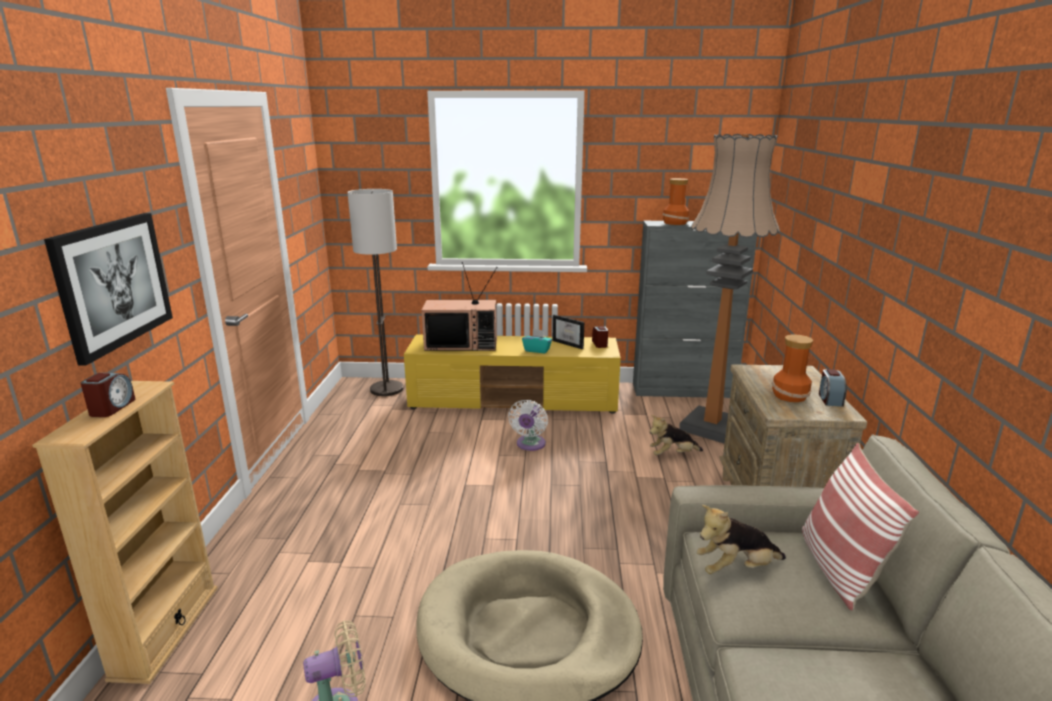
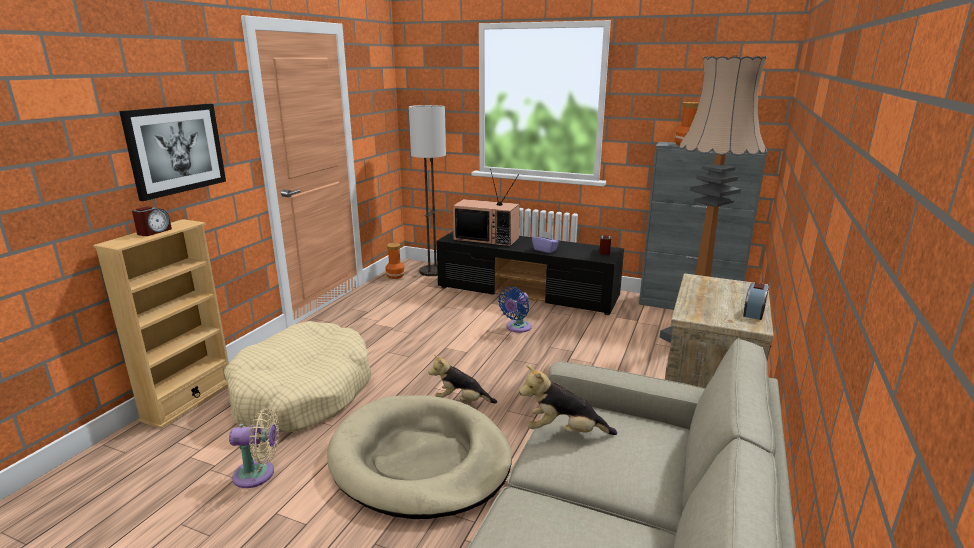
camera: 20 degrees right, 0 degrees up
yellow tv stand [404,334,621,414] -> black tv stand [436,231,624,315]
white fan [508,400,548,451] -> blue fan [498,287,532,333]
turquoise tissue box [522,329,552,353] -> purple tissue box [532,231,559,253]
picture frame [553,315,584,349] -> none
plush toy [650,415,703,455] -> plush toy moved to [429,355,497,403]
vase [772,334,814,402] -> vase moved to [385,243,405,279]
pillow [802,443,919,611] -> none
none -> beige dog bed [224,321,371,432]

